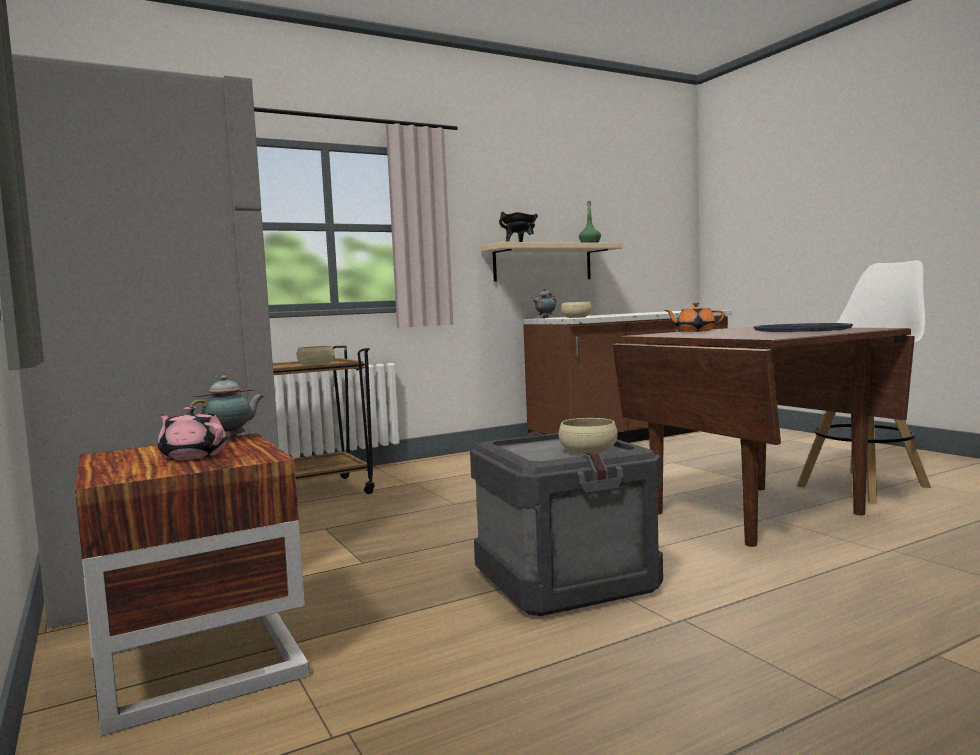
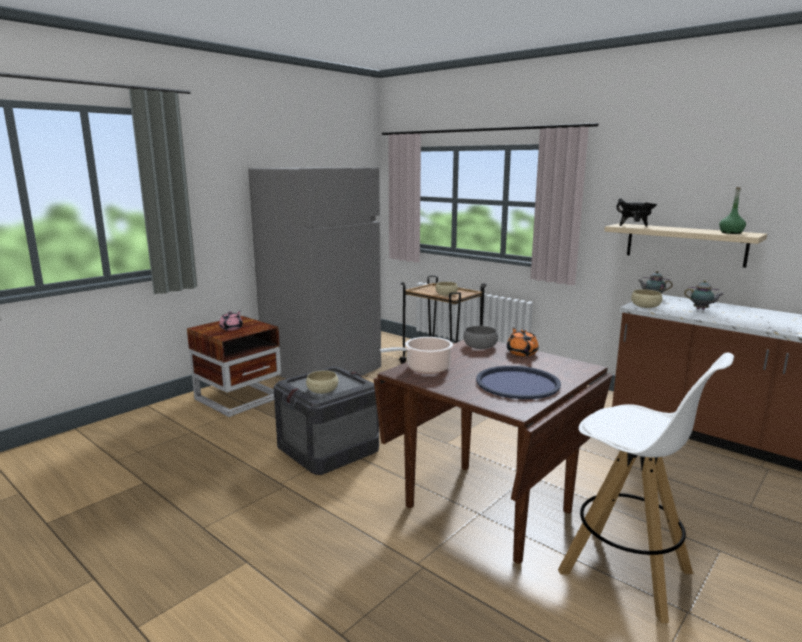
camera: 70 degrees right, 10 degrees up
teapot [189,375,264,439] -> teapot moved to [684,281,723,310]
none -> cooking pot [380,337,453,374]
none -> grey bowl [463,326,498,349]

